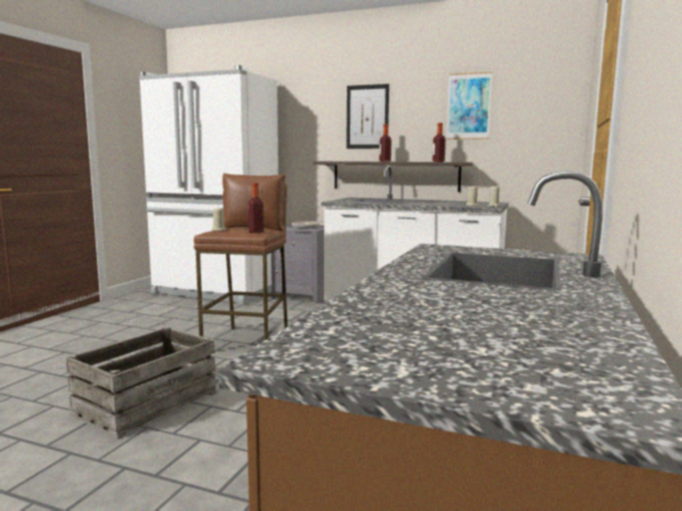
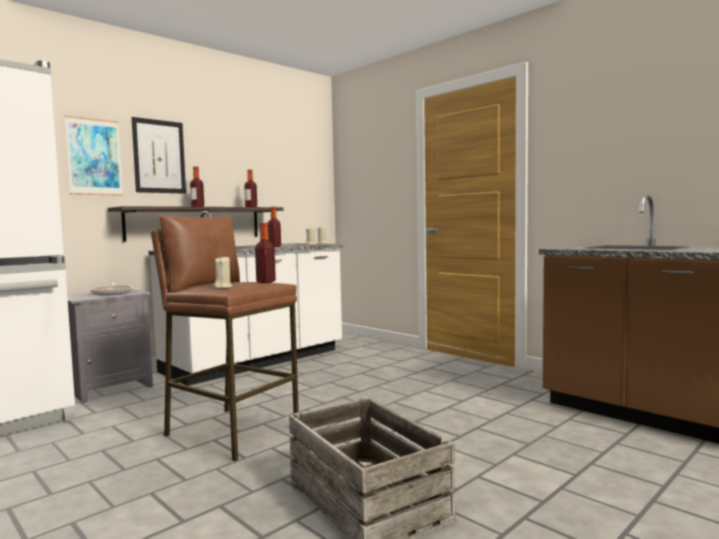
camera: 65 degrees left, 5 degrees down
picture [446,72,492,139] -> picture moved to [65,115,123,196]
none -> bottle [268,207,281,247]

